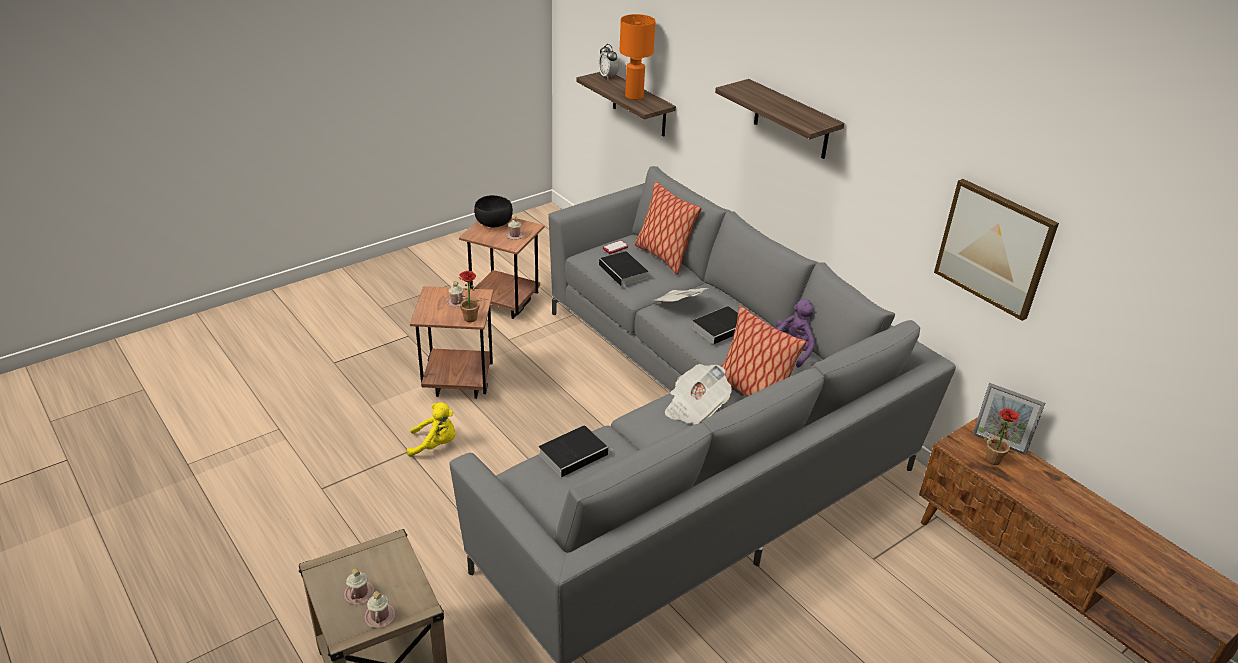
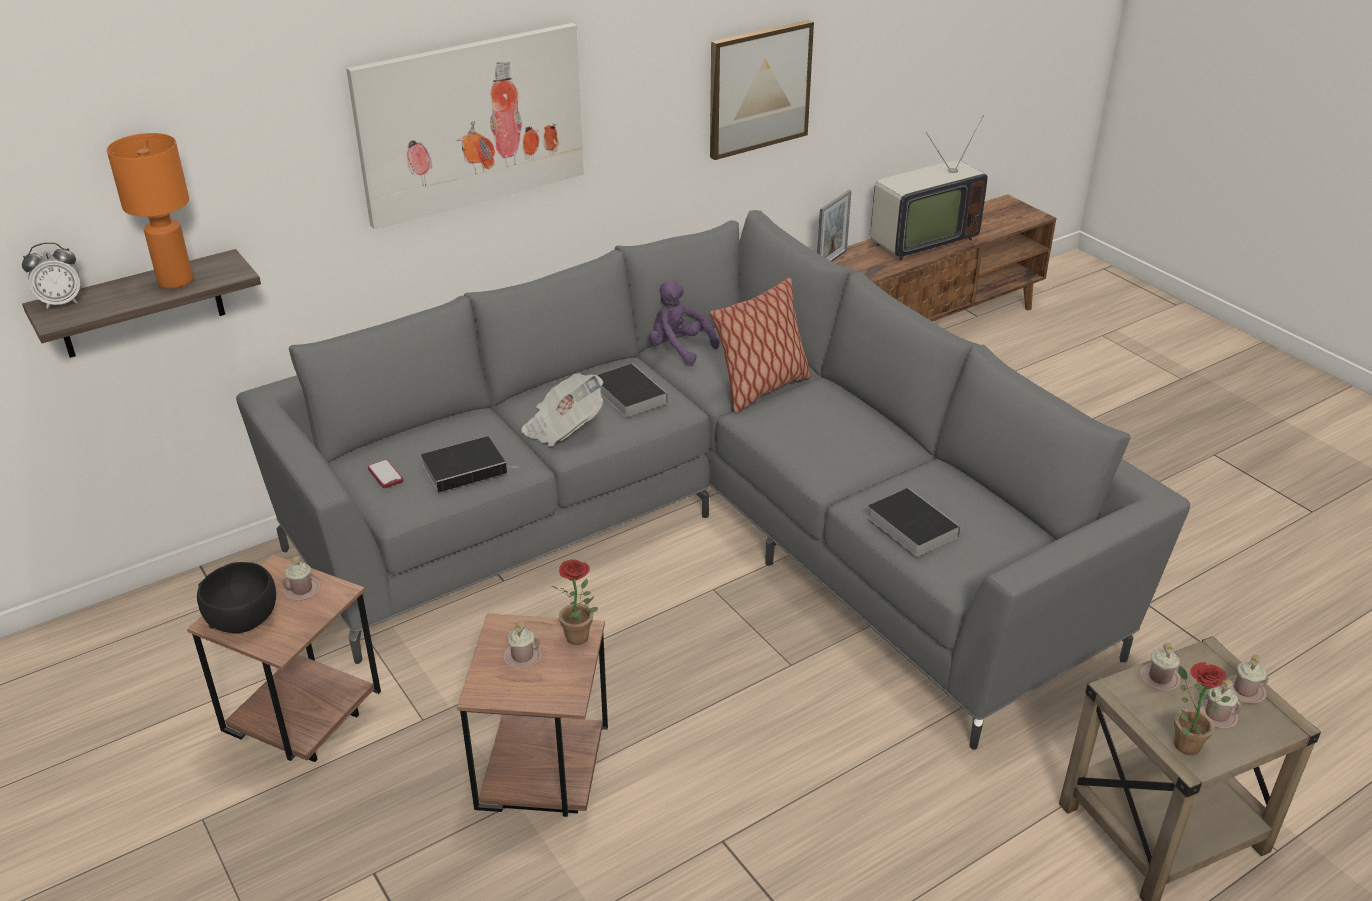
camera: 85 degrees left, 0 degrees up
yellow plush toy [407,402,456,457] -> none
pillow [635,181,702,274] -> none
newspaper [665,364,732,425] -> none
shelf [715,79,844,159] -> picture [346,23,584,229]
potted plant [978,408,1026,465] -> potted plant moved to [1174,662,1231,755]
none -> television [871,115,987,261]
none -> pink mug [1140,642,1181,691]

